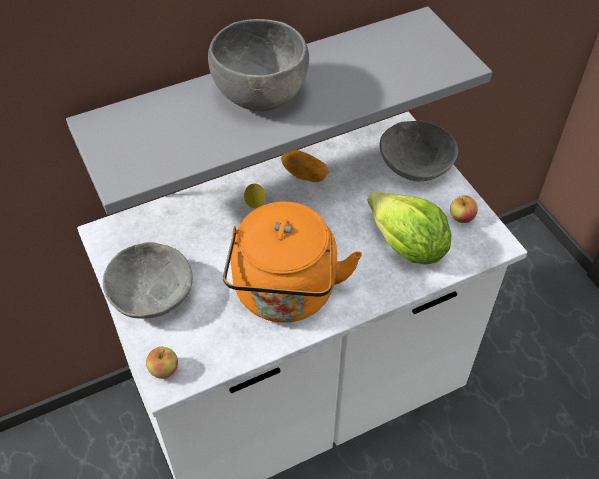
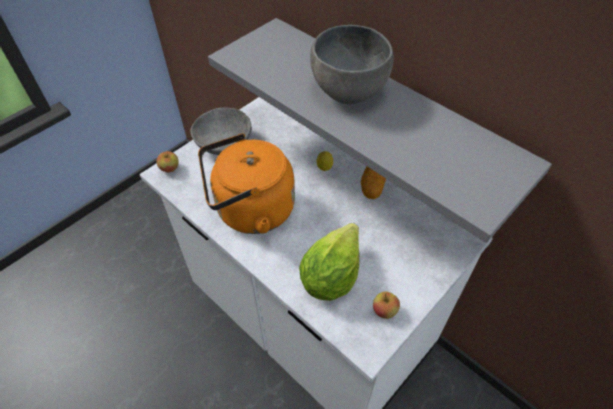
camera: 70 degrees right, 0 degrees up
grey bowl [380,121,458,181] -> none

